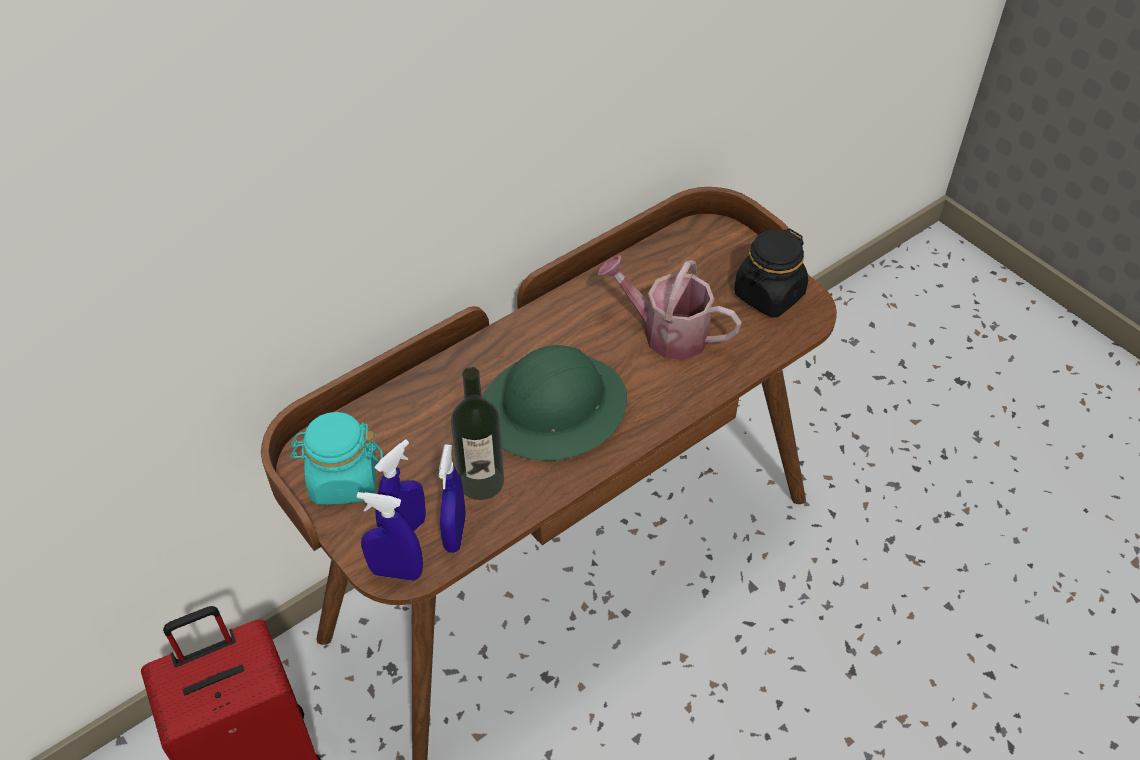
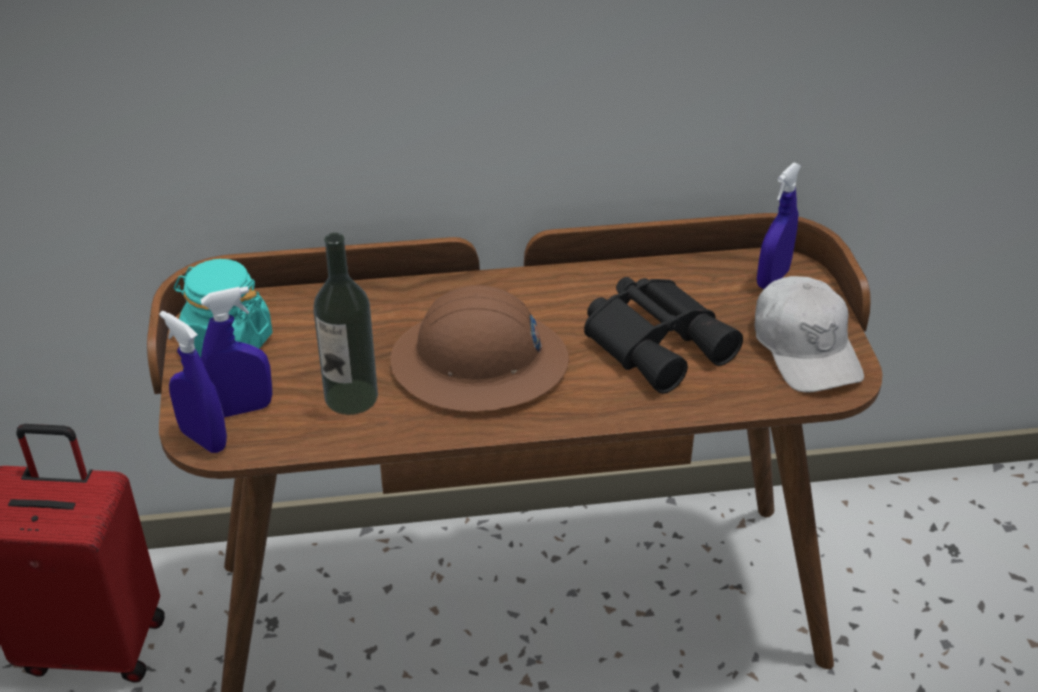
camera: 30 degrees right, 10 degrees down
blue spray bottle [439,444,466,553] -> blue spray bottle moved to [757,162,801,289]
green hard hat [483,345,627,461] -> brown hard hat [391,285,569,412]
watering can [598,255,742,360] -> black binoculars [584,277,743,394]
black jar [734,229,808,317] -> white cap [755,276,864,393]

